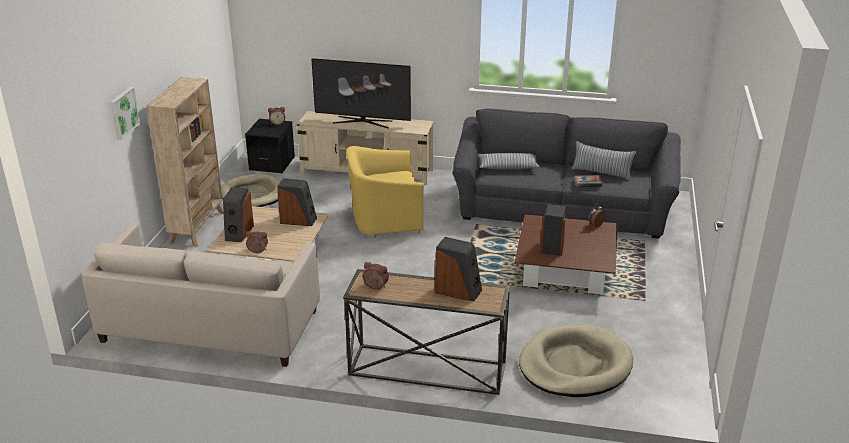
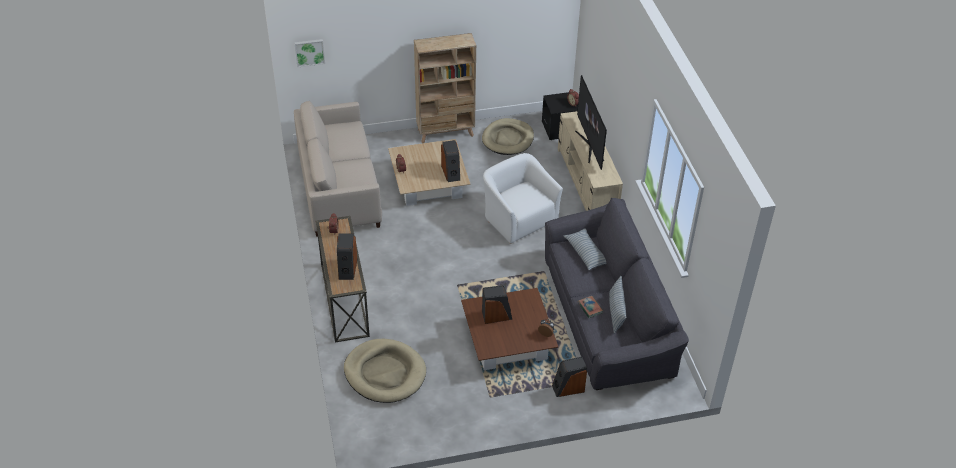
camera: 65 degrees right, 15 degrees up
picture [110,87,140,140] -> picture moved to [294,39,325,67]
speaker [223,187,254,242] -> speaker moved to [552,356,587,397]
yellow armchair [346,146,424,238] -> white armchair [483,153,563,244]

